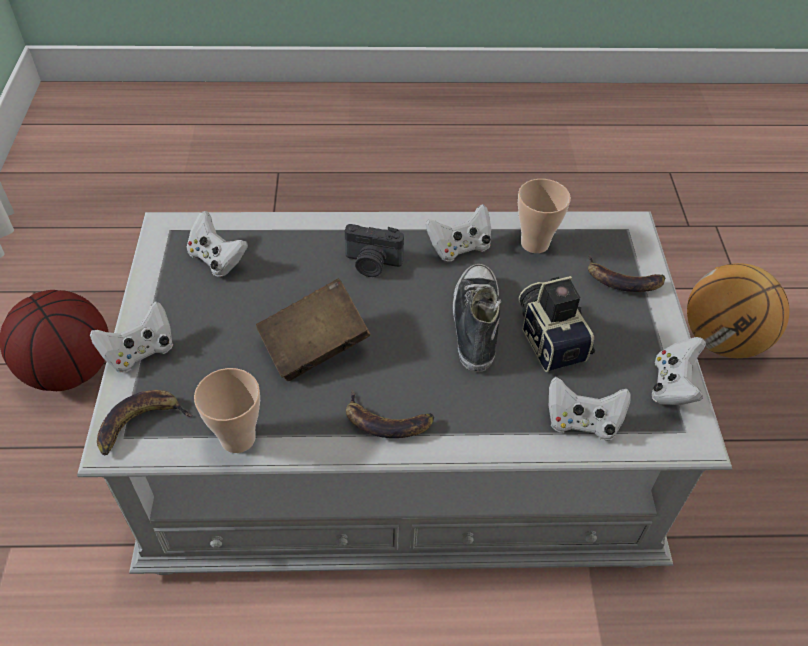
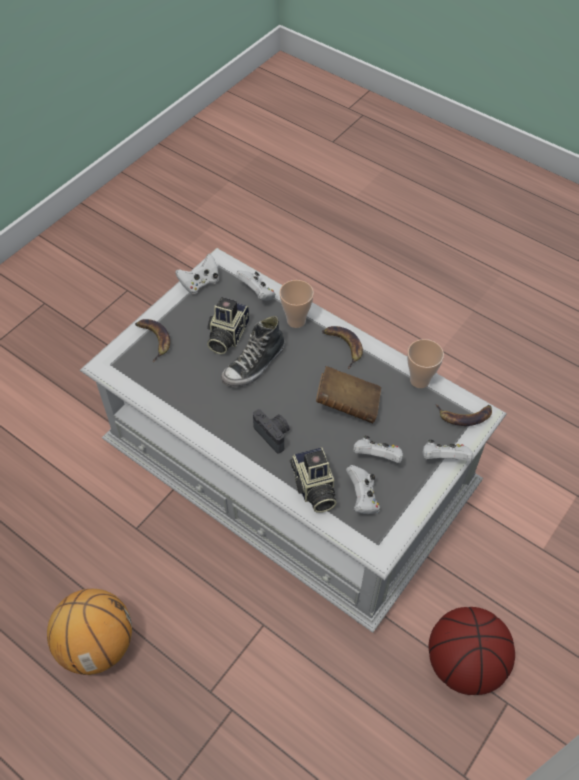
camera: 140 degrees left, 5 degrees up
white game controller [426,204,491,261] -> white game controller moved to [353,435,403,463]
cup [518,179,571,253] -> cup moved to [279,280,314,328]
basketball [687,263,789,358] -> basketball moved to [47,589,132,675]
none -> camera [290,447,337,513]

